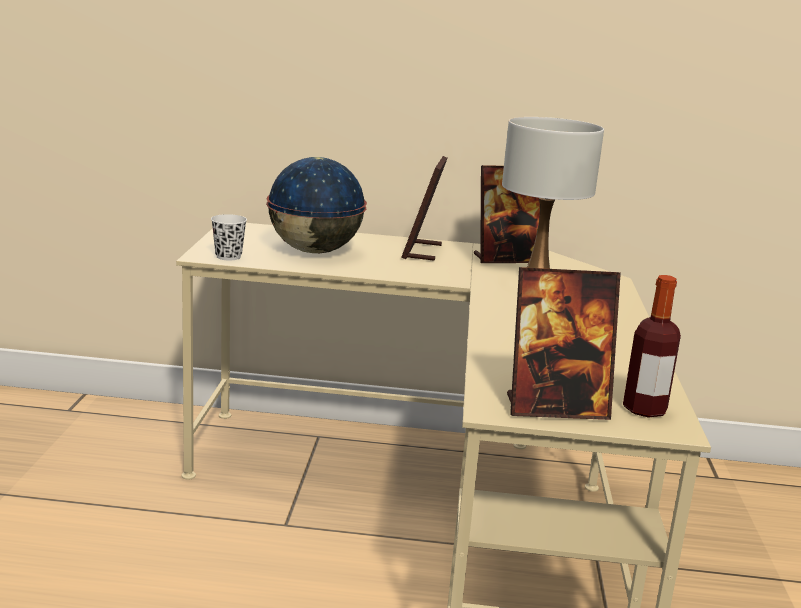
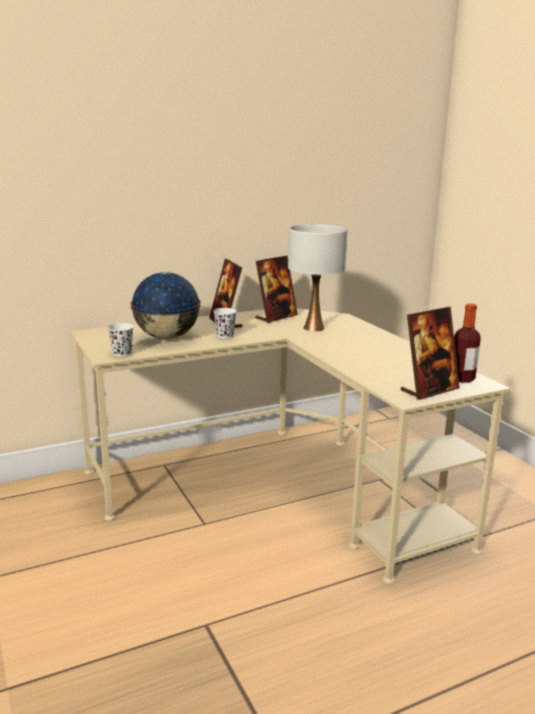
camera: 30 degrees left, 0 degrees up
none -> white cup [213,308,237,338]

